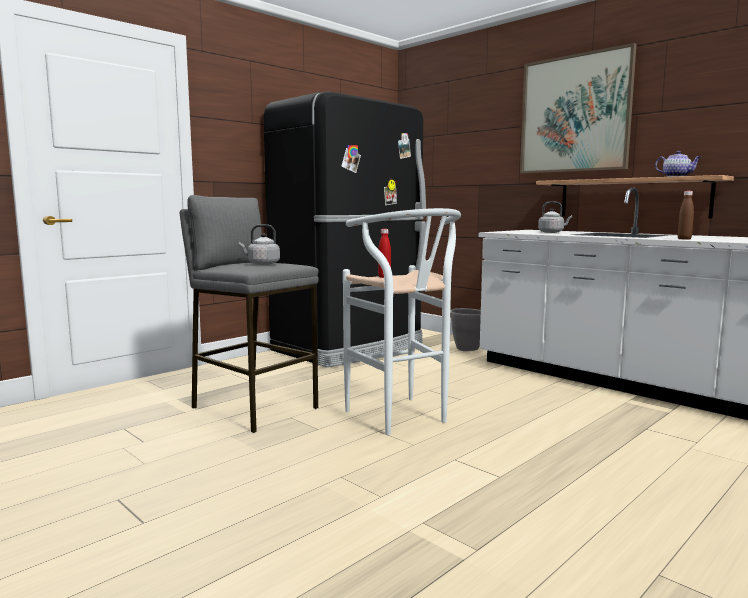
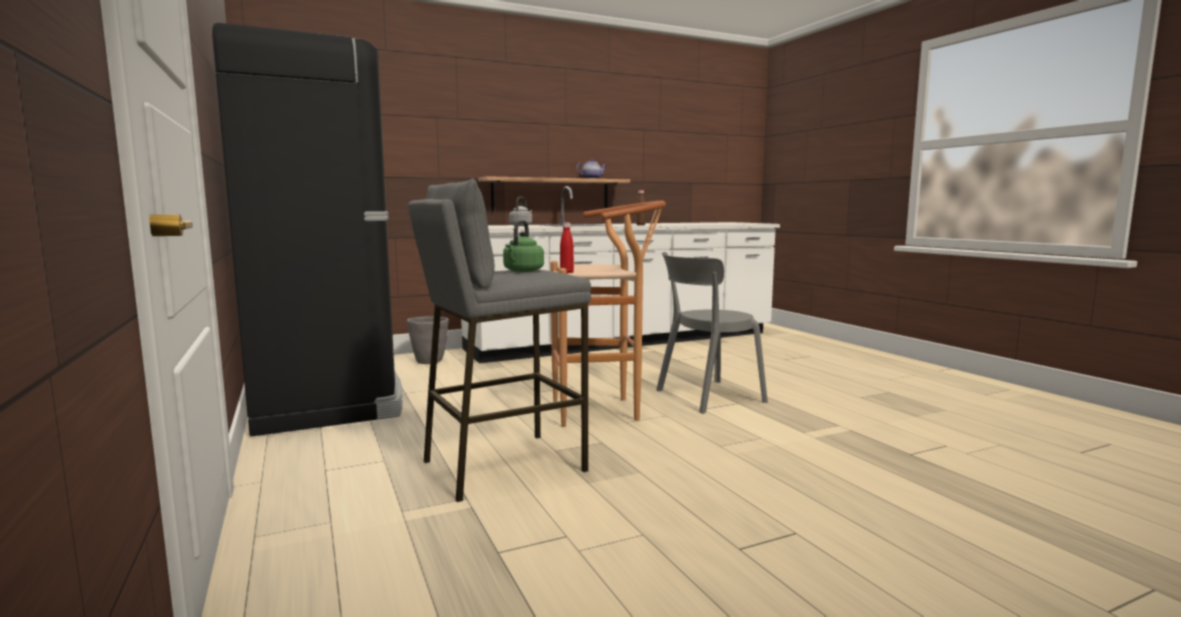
camera: 70 degrees left, 0 degrees up
grey kettle [239,224,280,265] -> green kettle [503,220,544,272]
white stool [343,208,461,435] -> brown stool [550,201,666,427]
picture [520,43,637,174] -> none
none -> grey chair [656,252,768,414]

